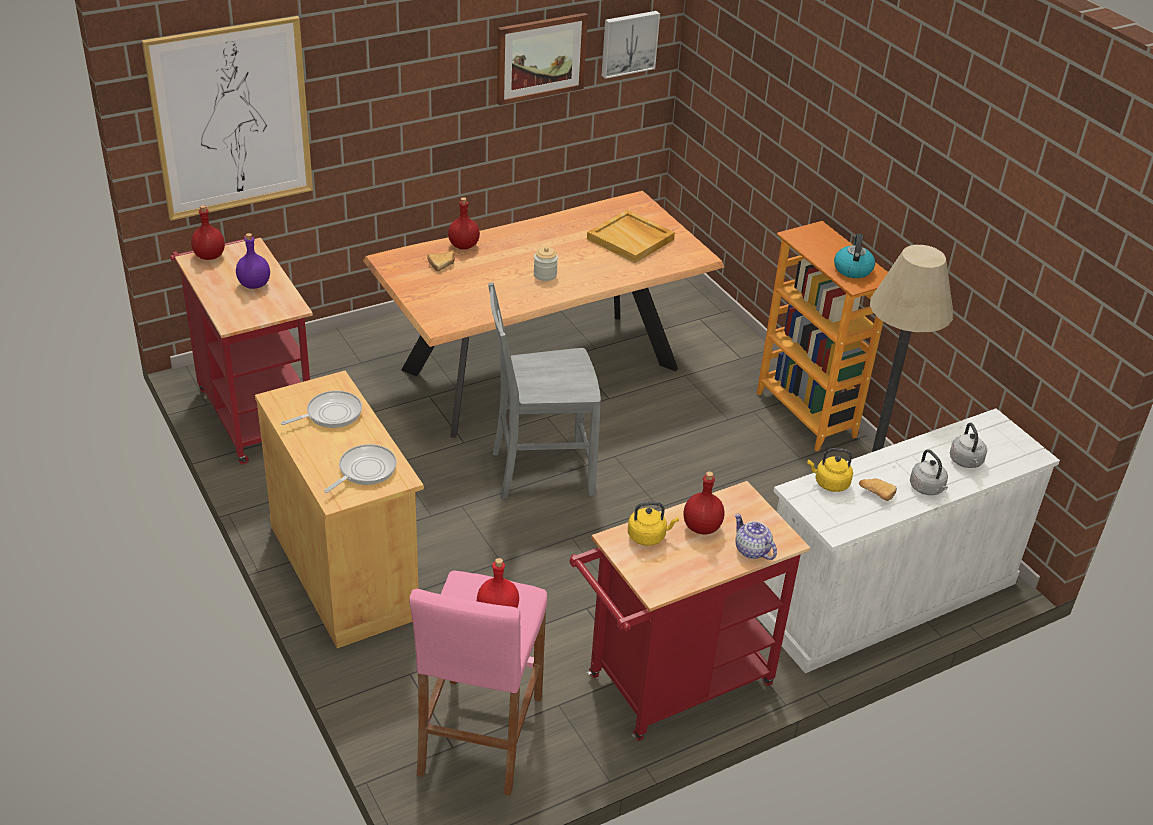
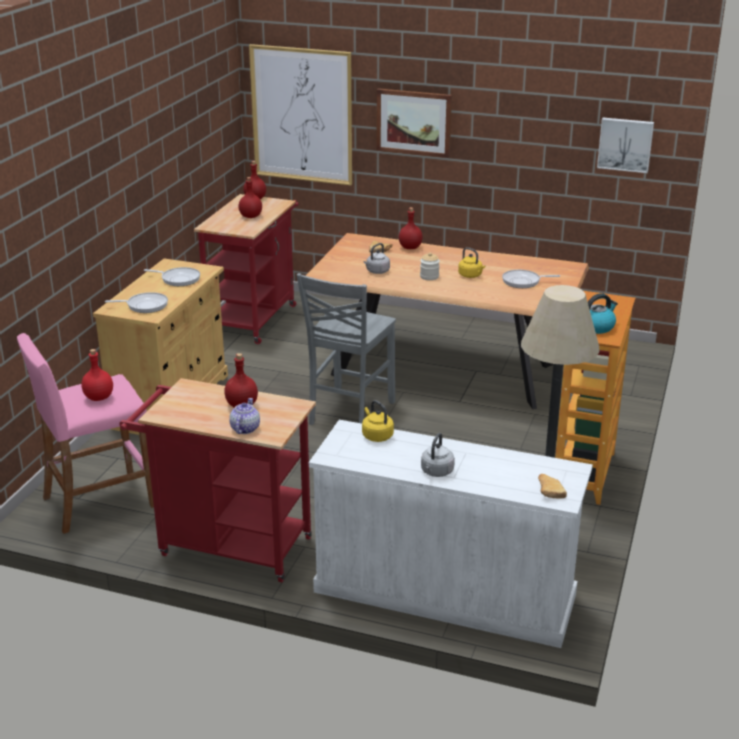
camera: 50 degrees right, 10 degrees down
purple bottle [236,233,270,289] -> red bottle [238,177,262,218]
grey chair [488,283,601,499] -> grey chair turned 105 degrees counterclockwise [296,273,396,425]
picture [497,13,588,105] -> picture moved to [376,88,452,158]
beige tray [587,210,675,263] -> frying pan [502,270,560,288]
yellow kettle [628,502,679,546] -> yellow kettle moved to [458,247,485,278]
bread [859,479,897,501] -> bread moved to [538,474,567,499]
grey kettle [950,422,987,468] -> grey kettle moved to [364,243,390,274]

